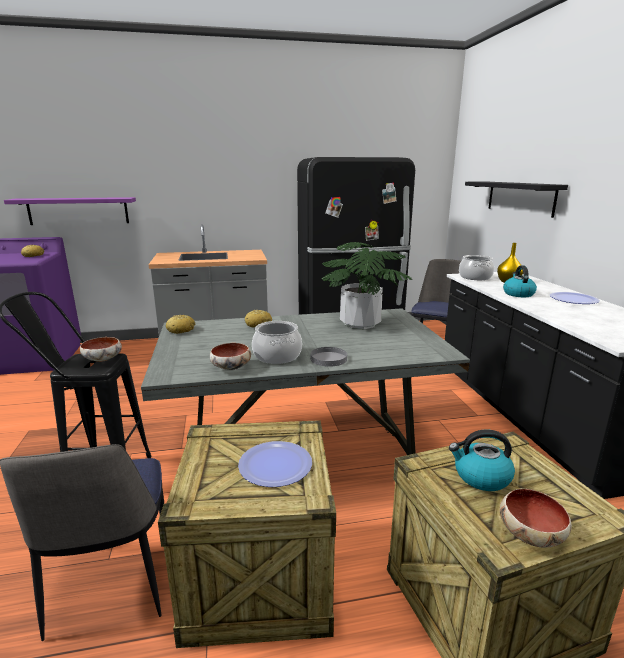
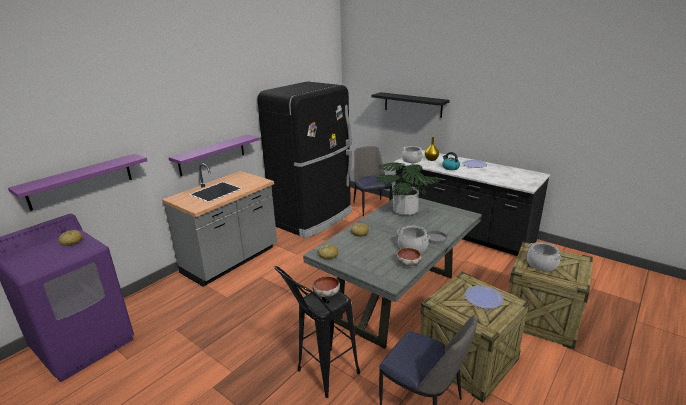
camera: 40 degrees left, 5 degrees up
kettle [449,430,515,491] -> cooking pot [527,242,561,271]
bowl [500,489,572,548] -> none
none -> purple shelf [169,134,260,176]

